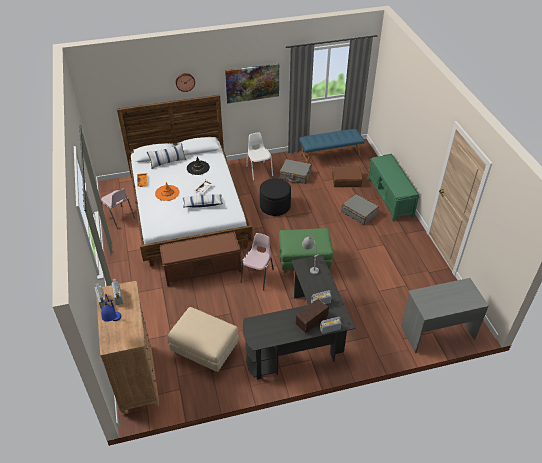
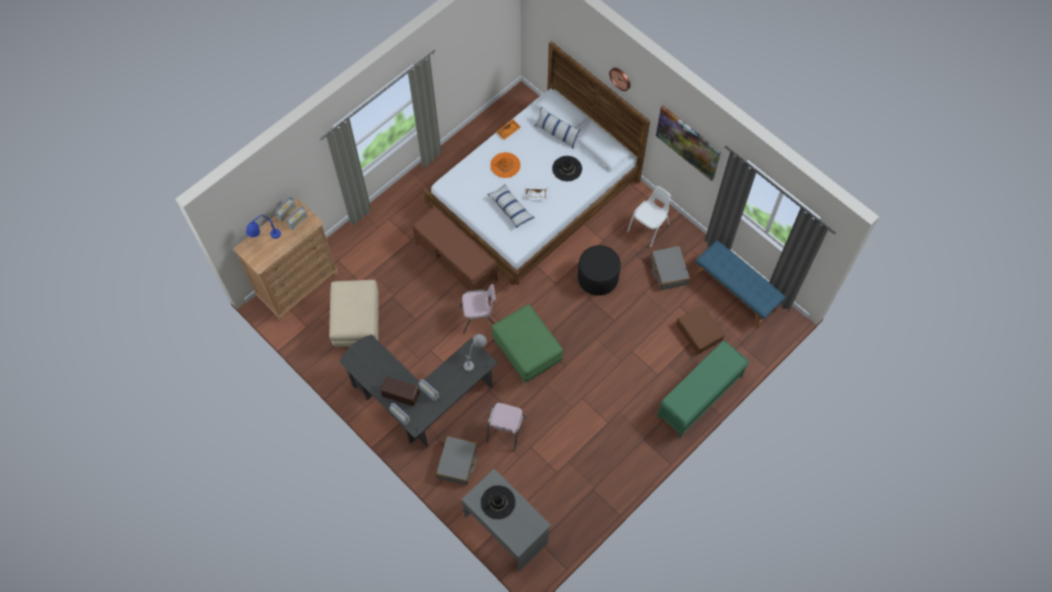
camera: 60 degrees right, 20 degrees up
pink chair [101,188,135,229] -> pink chair moved to [487,403,526,451]
grey suitcase [341,194,379,225] -> grey suitcase moved to [436,436,478,485]
none -> black hat [481,485,516,519]

